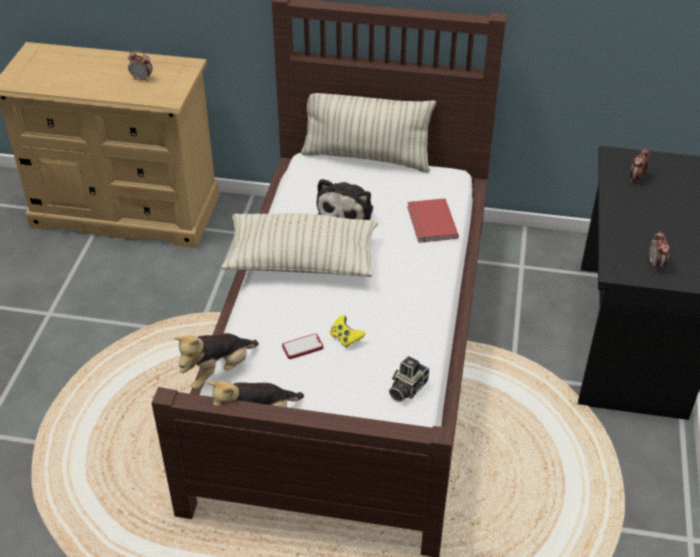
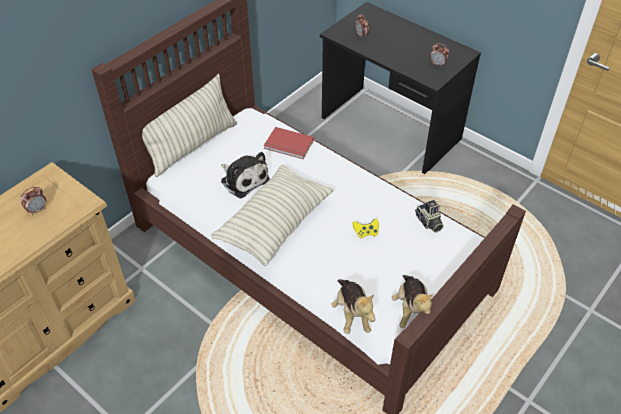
camera: 60 degrees left, 5 degrees up
phone [282,334,323,359] -> none

